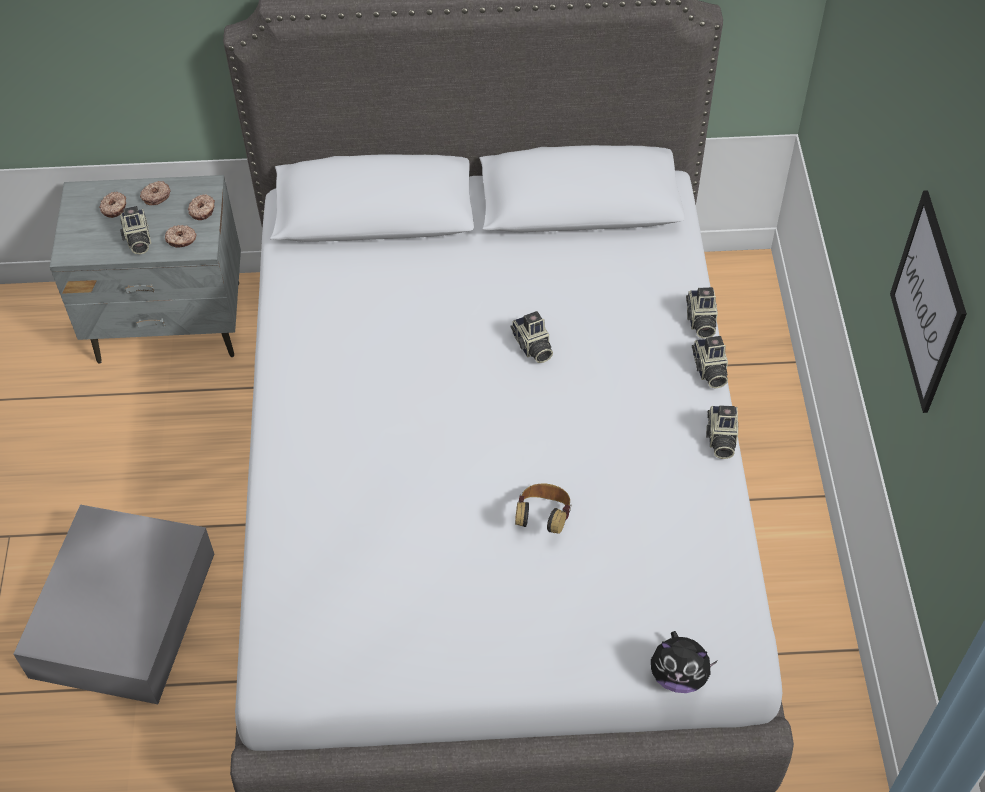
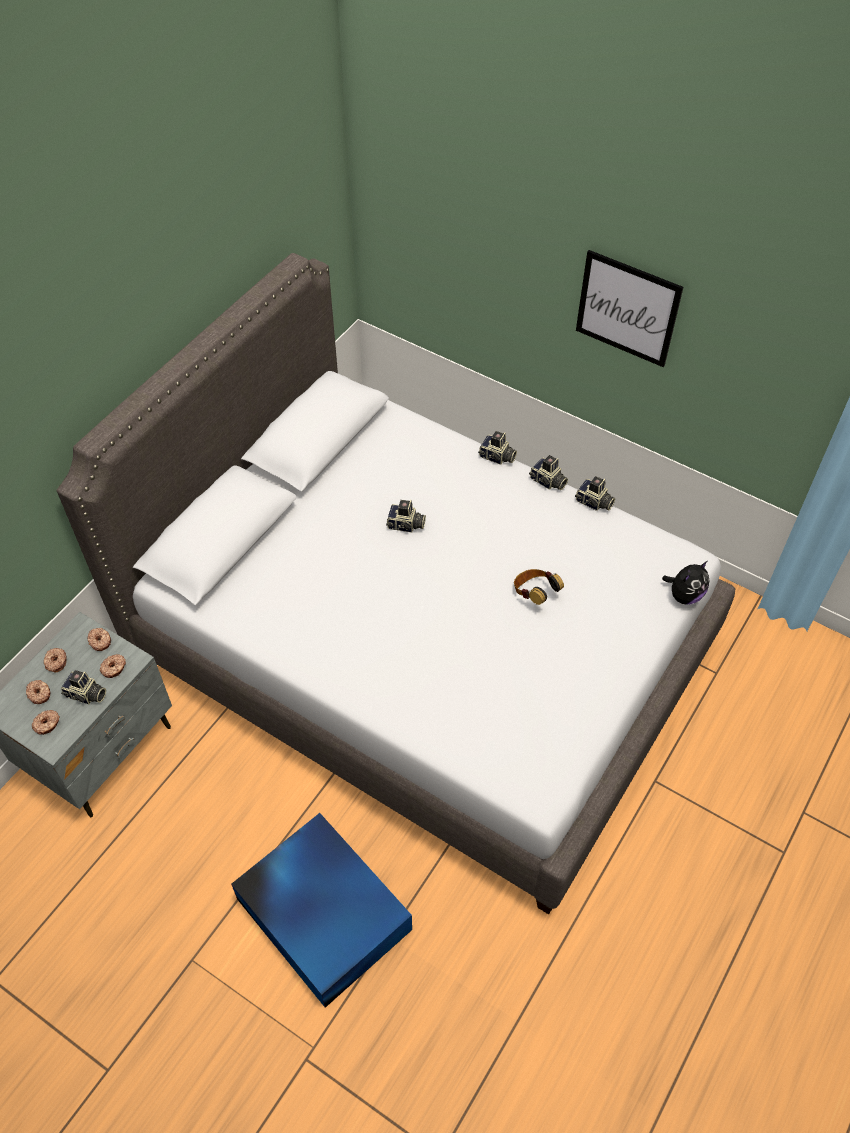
camera: 55 degrees left, 0 degrees up
grey storage box [14,505,214,704] -> blue storage box [231,813,412,1008]
camera [686,287,718,339] -> camera moved to [575,476,615,511]
none -> donut [32,710,60,735]

